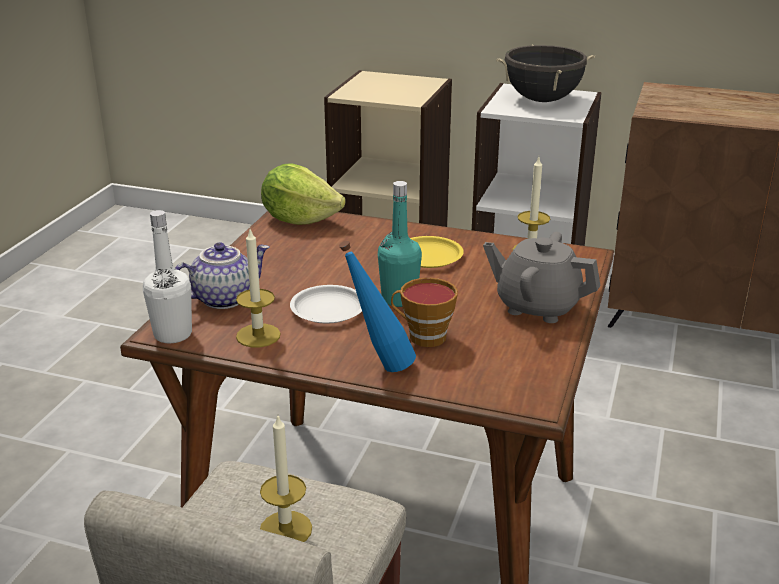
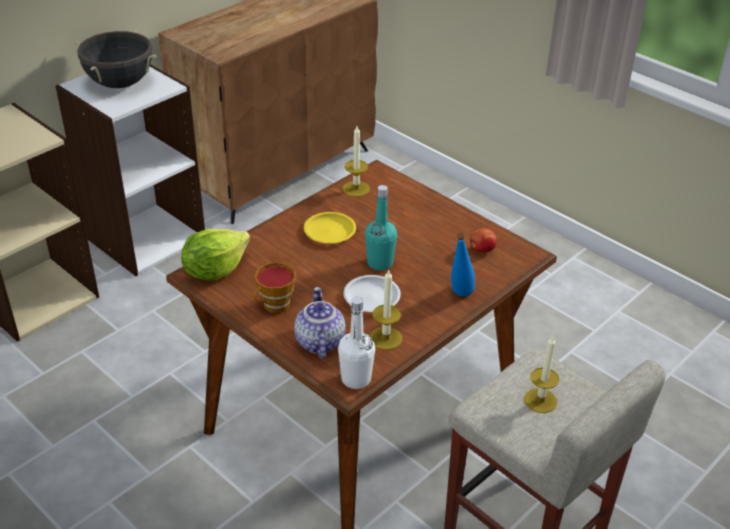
camera: 65 degrees left, 10 degrees up
cup [391,278,458,347] -> cup moved to [254,262,296,313]
grey teapot [483,232,601,323] -> none
none -> apple [470,229,497,253]

